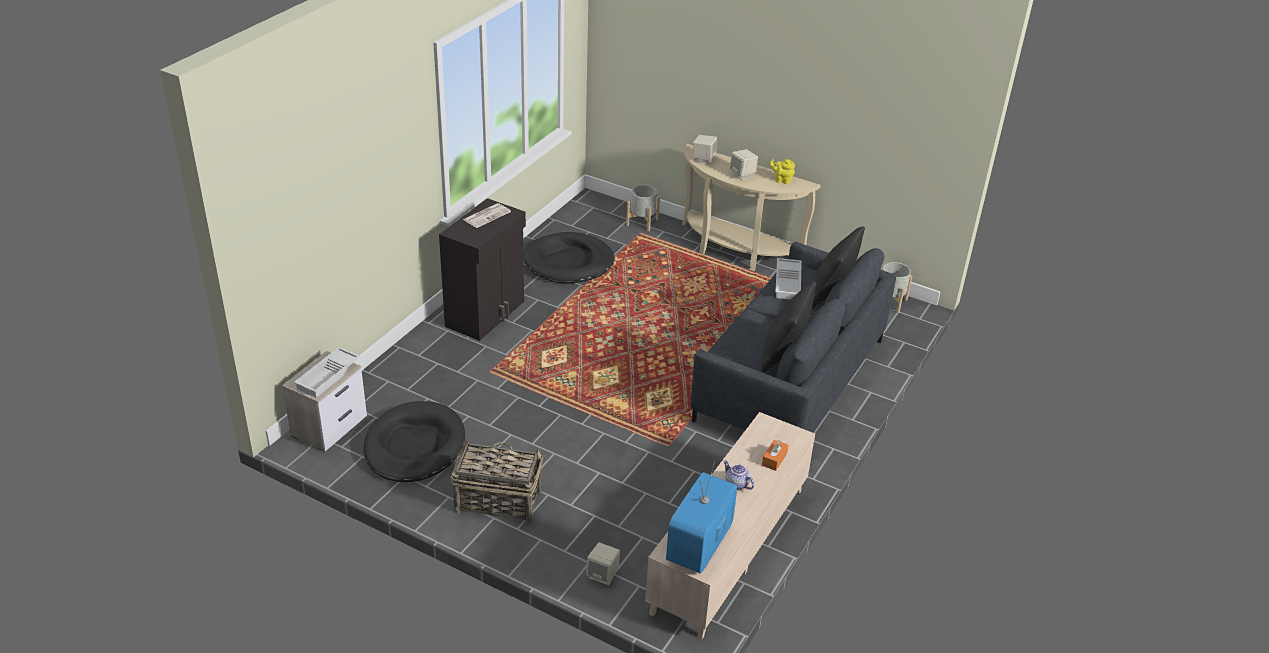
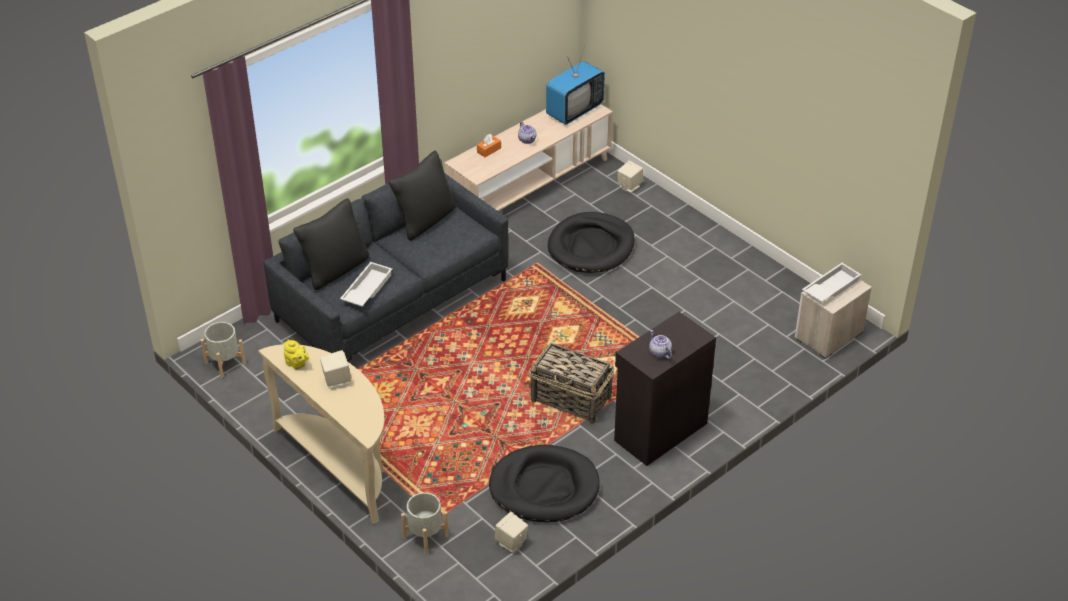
camera: 160 degrees left, 5 degrees up
black dog bed [363,401,465,482] -> black dog bed moved to [548,212,635,273]
basket [451,438,543,523] -> basket moved to [529,343,614,424]
newspaper [463,203,511,228] -> teapot [649,330,672,359]
beige speaker [693,135,717,165] -> beige speaker moved to [495,512,528,552]

